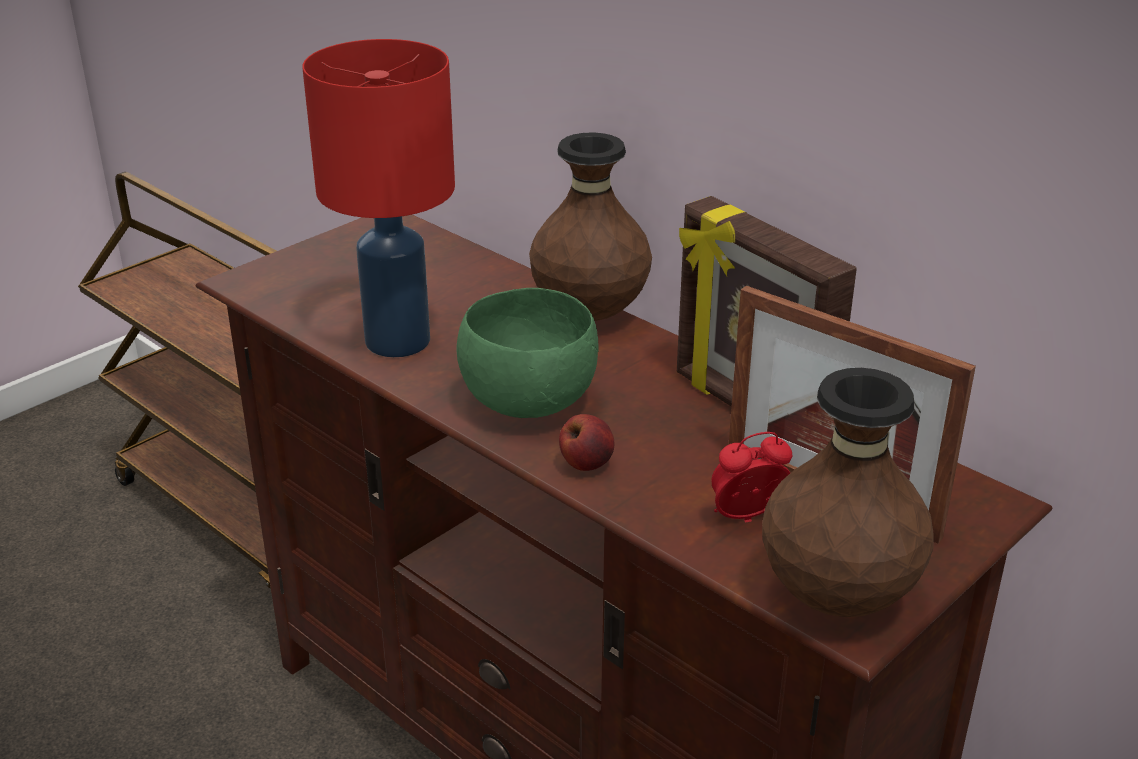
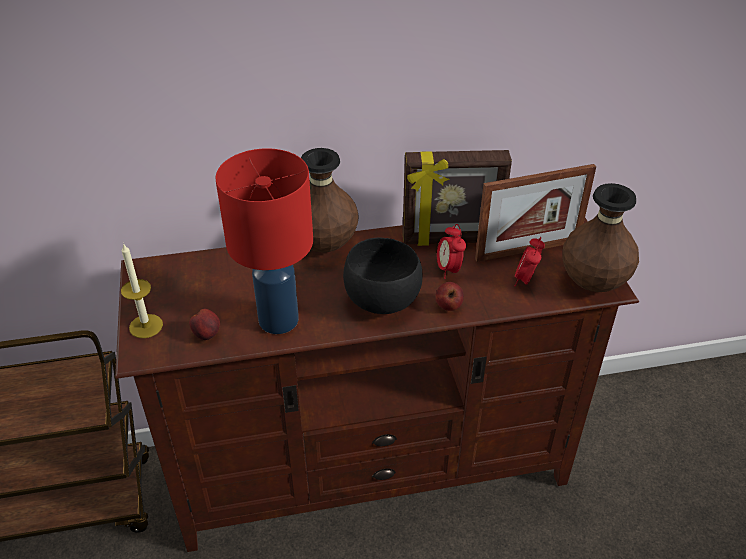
camera: 55 degrees left, 10 degrees up
green bowl [457,288,599,418] -> black bowl [343,237,423,314]
none -> candle [121,243,163,338]
none -> apple [189,309,220,340]
none -> alarm clock [437,224,466,279]

